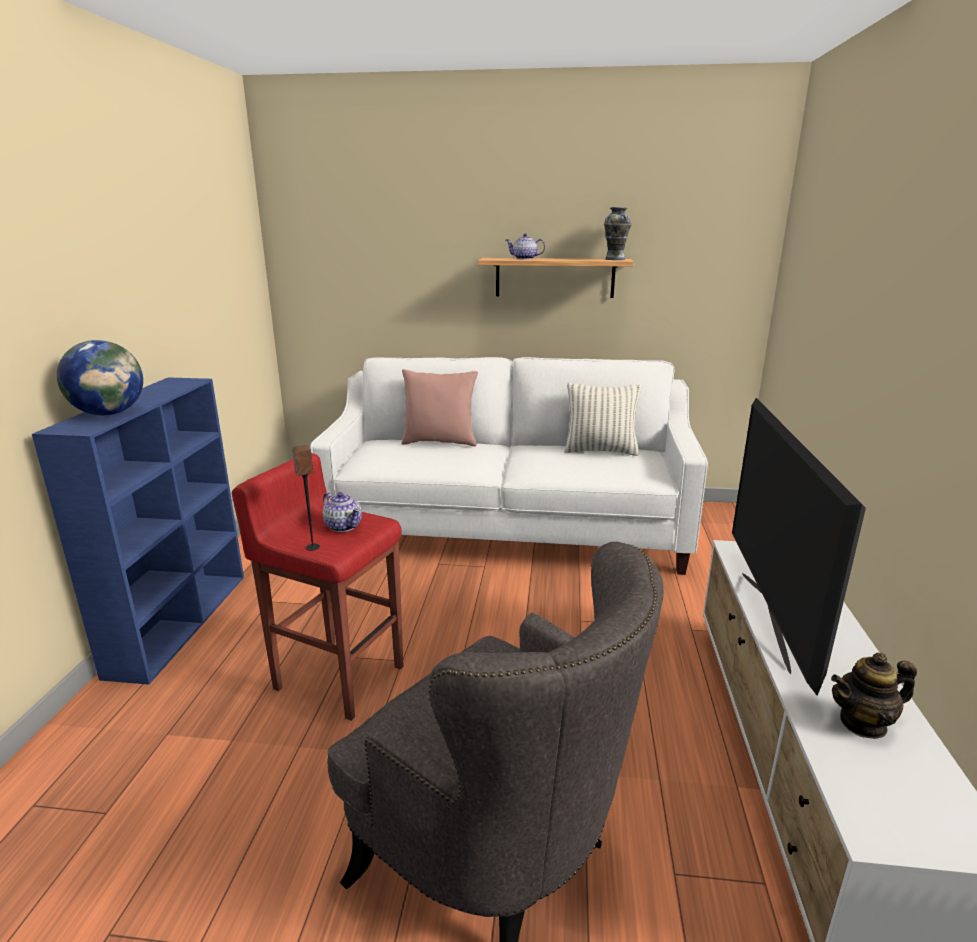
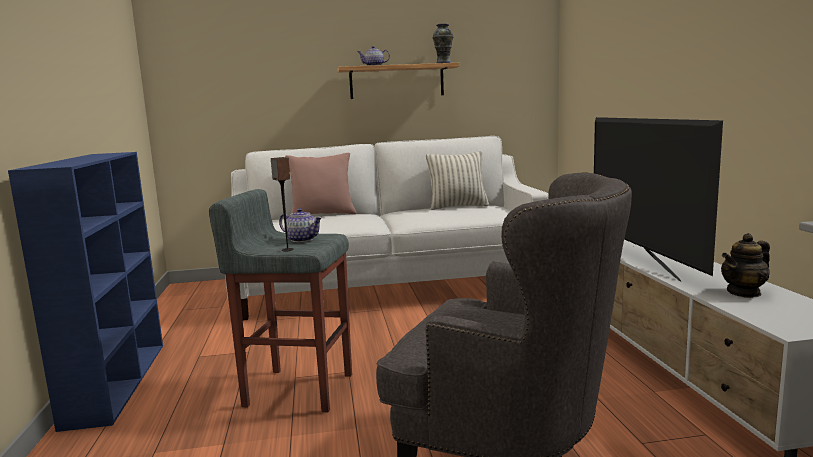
camera: 15 degrees left, 10 degrees down
globe [57,340,143,415] -> none
red stool [232,454,403,721] -> grey stool [209,189,352,413]

